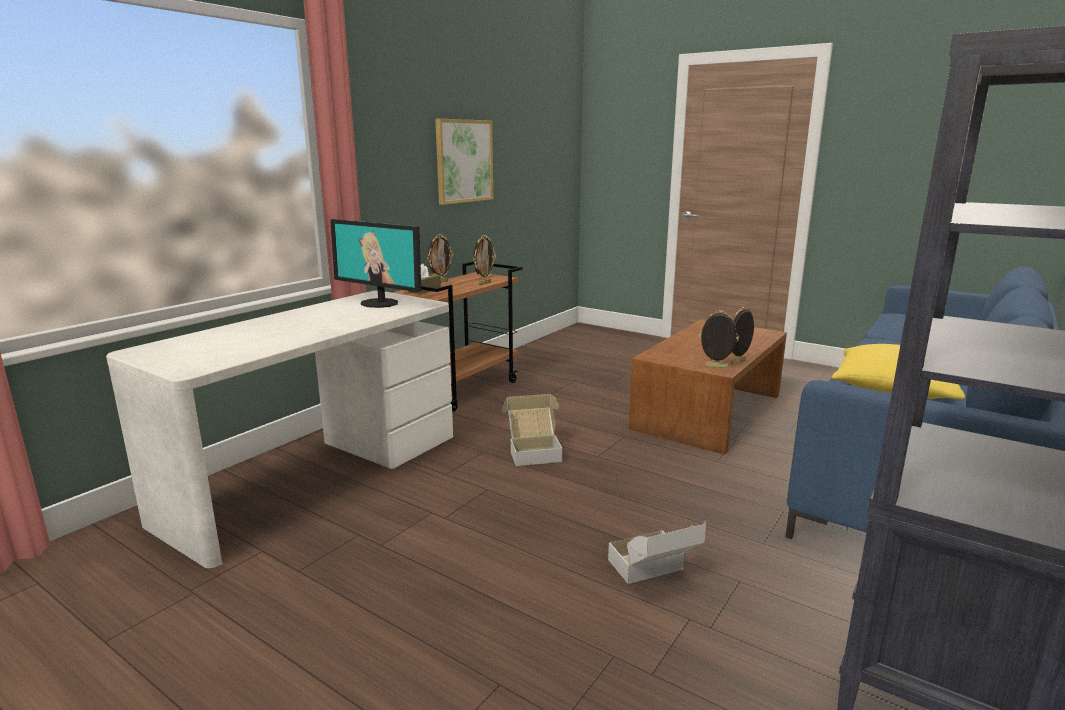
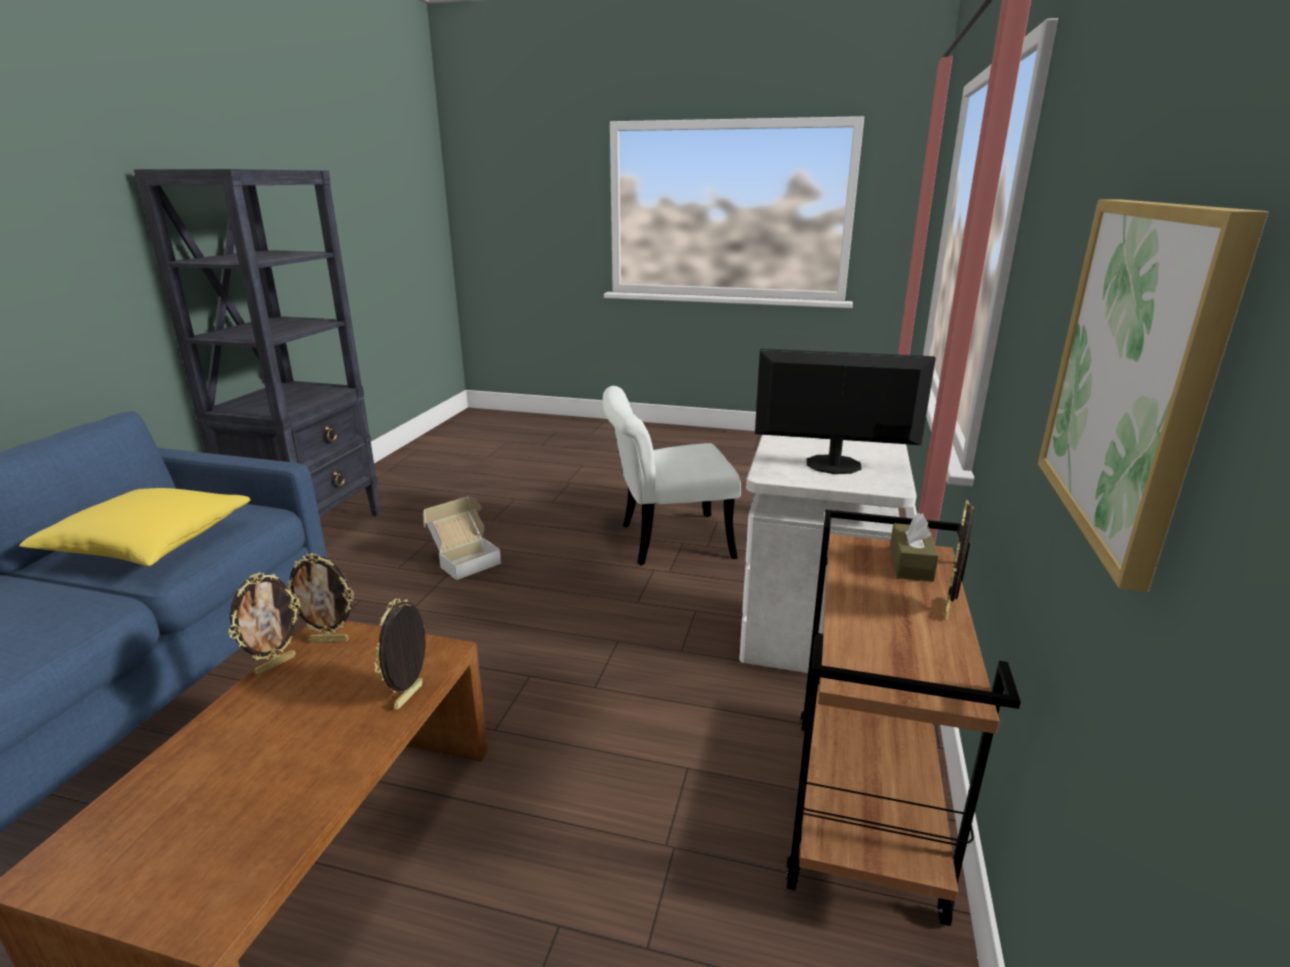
camera: 160 degrees right, 5 degrees up
picture frame [473,235,496,285] -> picture frame moved to [374,598,426,709]
cardboard box [502,394,562,466] -> none
none -> white chair [602,386,741,565]

